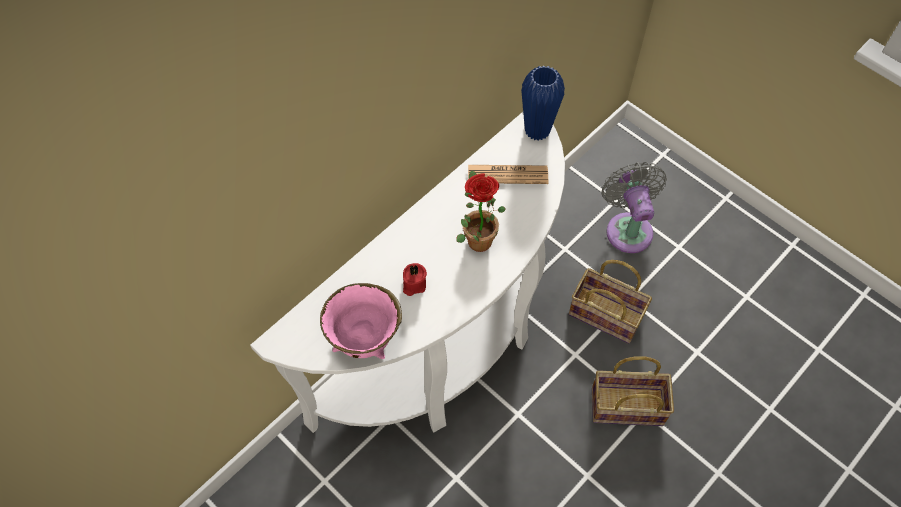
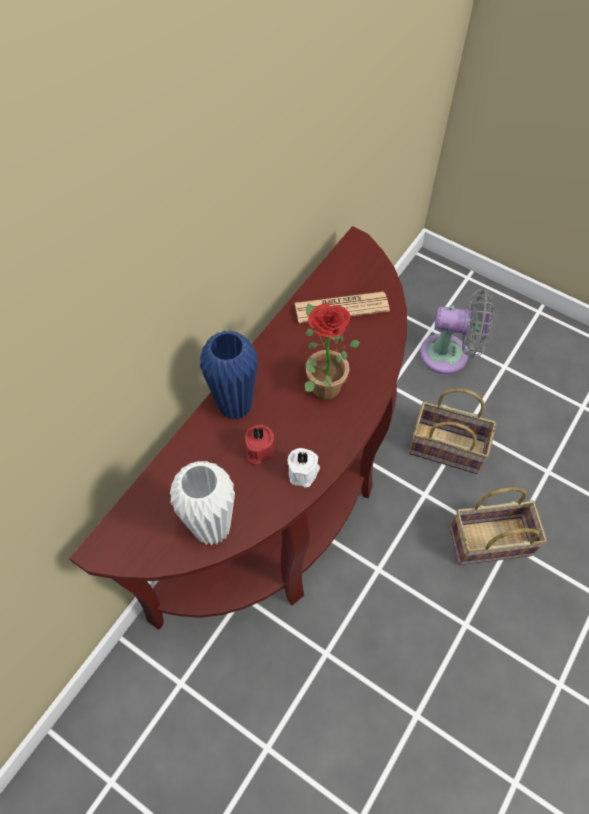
camera: 10 degrees left, 0 degrees up
white console table [250,112,565,433] -> brown console table [69,226,407,630]
pink bowl [320,283,402,359] -> white vase [170,461,235,546]
blue vase [521,66,565,141] -> blue vase moved to [200,330,258,420]
grey fan [601,162,667,253] -> grey fan turned 120 degrees clockwise [420,289,494,374]
none -> white candle [288,448,320,487]

